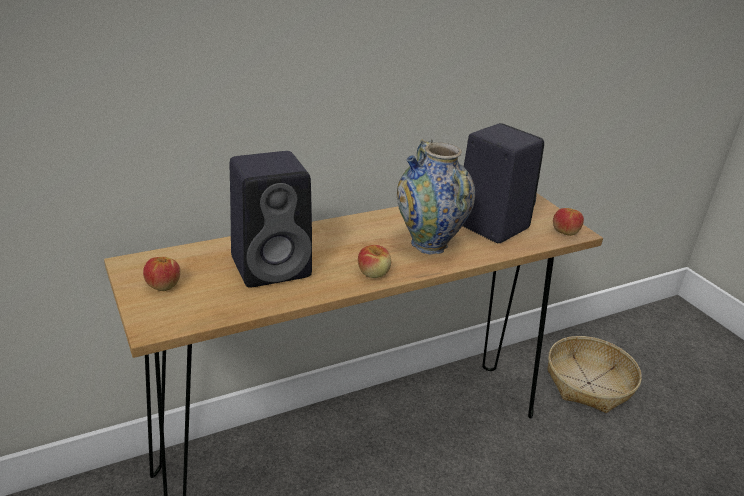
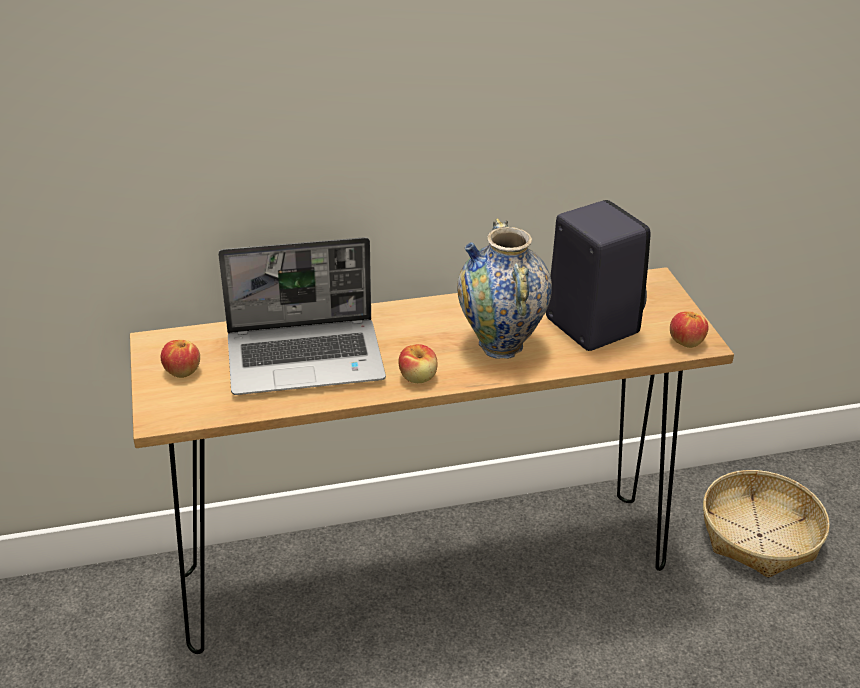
camera: 15 degrees right, 5 degrees up
black speaker [230,151,312,287] -> laptop [218,237,386,395]

